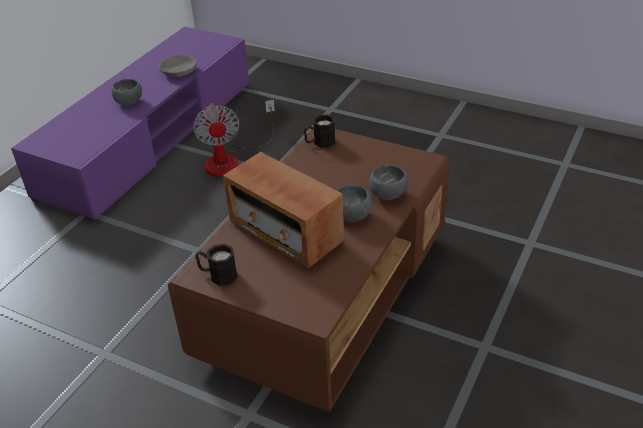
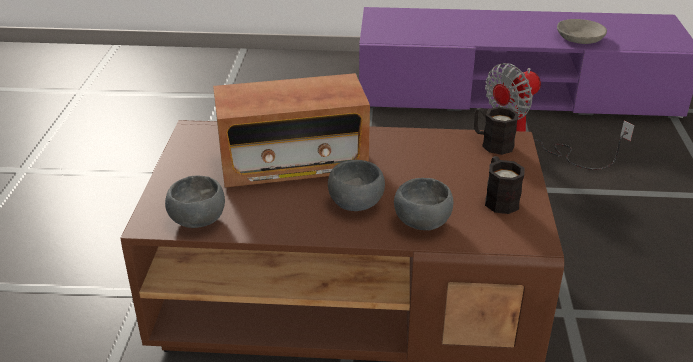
camera: 65 degrees right, 5 degrees down
grey bowl [112,79,142,105] -> grey bowl moved to [165,175,225,228]
black mug [195,244,237,286] -> black mug moved to [485,156,524,214]
radio [223,152,344,268] -> radio turned 120 degrees counterclockwise [213,73,370,187]

